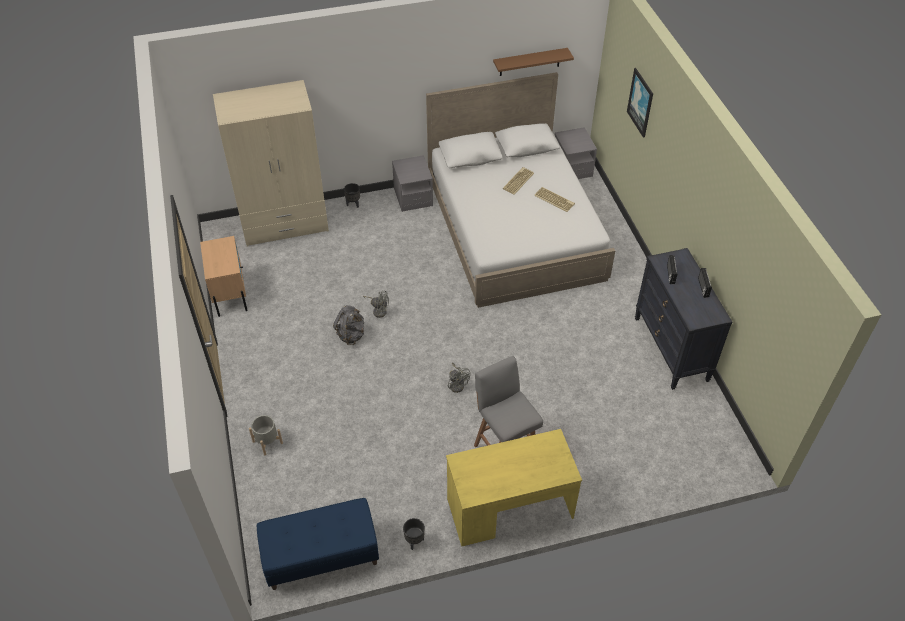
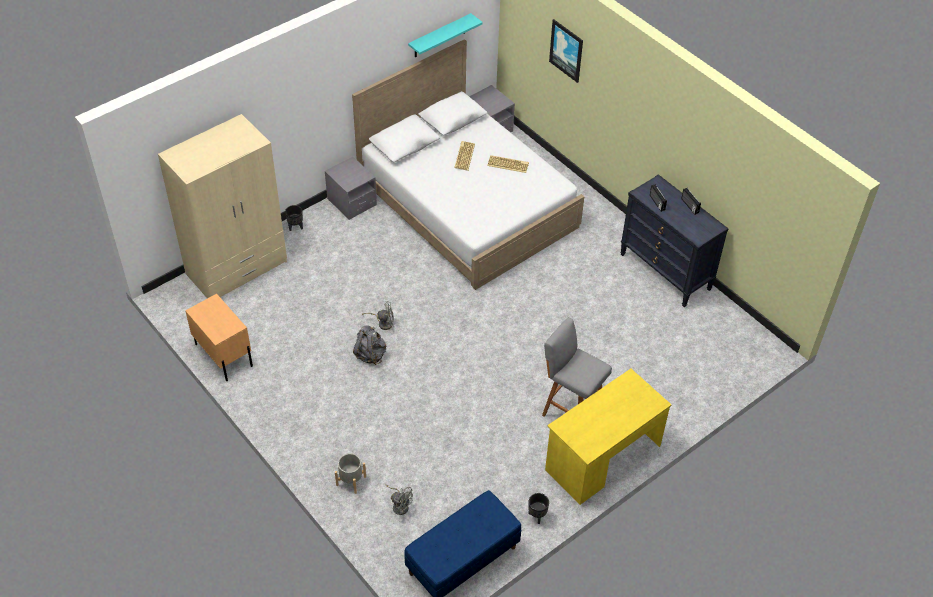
camera: 25 degrees left, 0 degrees up
grey fan [448,363,470,393] -> grey fan moved to [386,484,413,515]
brown shelf [493,48,574,76] -> turquoise shelf [408,13,483,57]

